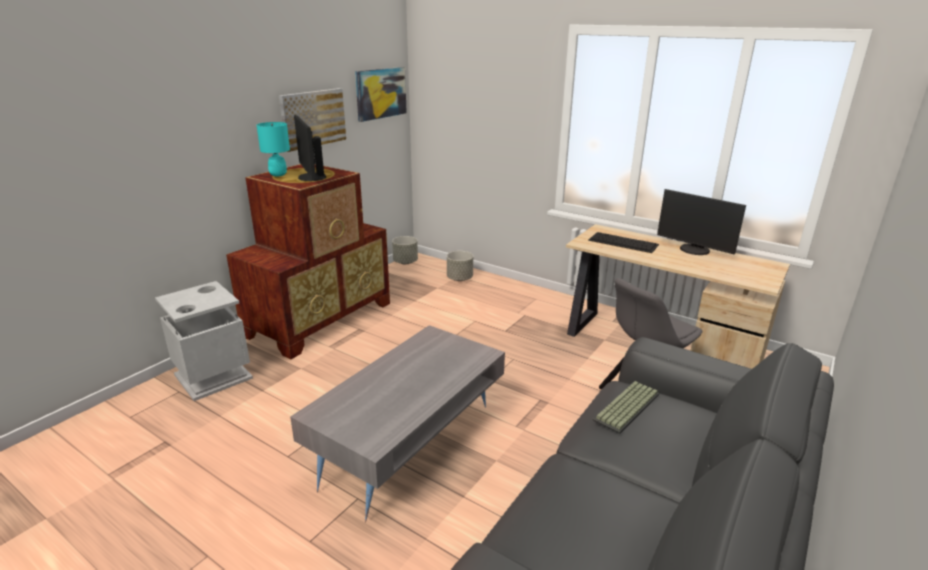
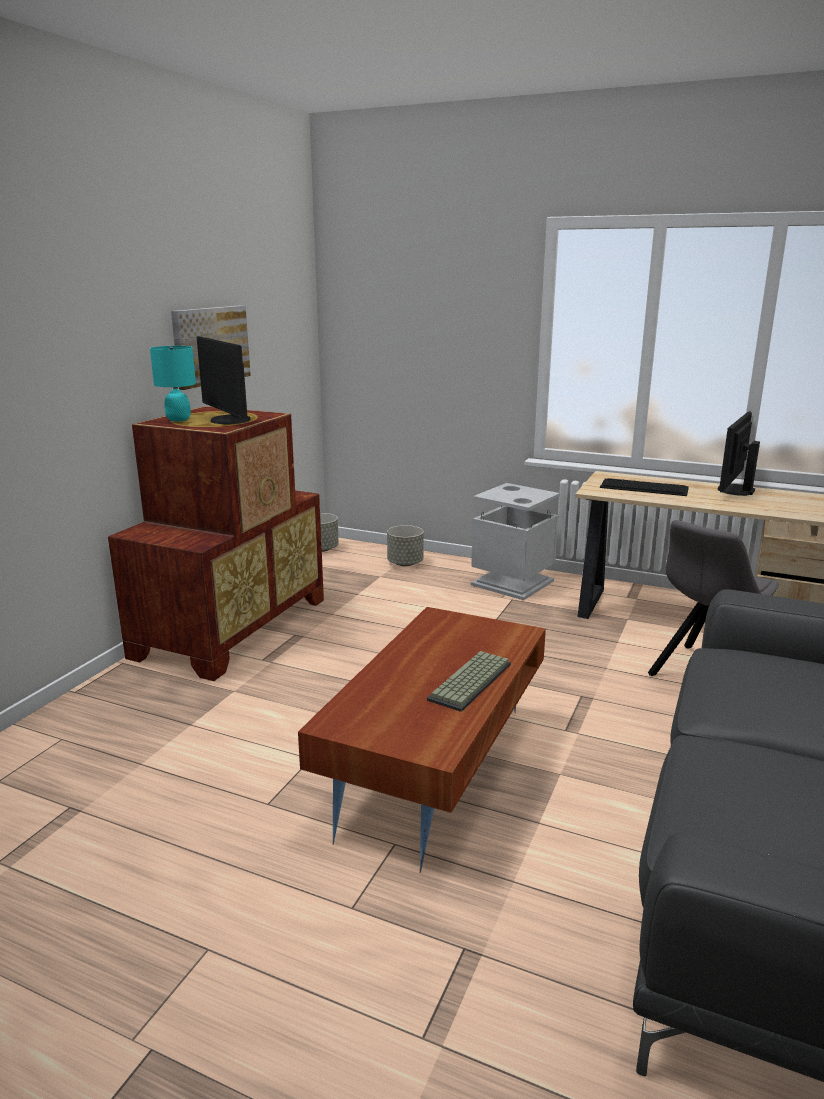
camera: 10 degrees left, 5 degrees down
grey trash can [155,281,253,401] -> grey trash can moved to [471,483,560,600]
grey coffee table [290,325,505,523] -> brown coffee table [298,607,546,873]
picture [355,67,407,122] -> none
keyboard [593,381,659,434] -> keyboard moved to [427,651,511,712]
monitor [657,189,746,255] -> monitor turned 90 degrees clockwise [718,411,760,496]

